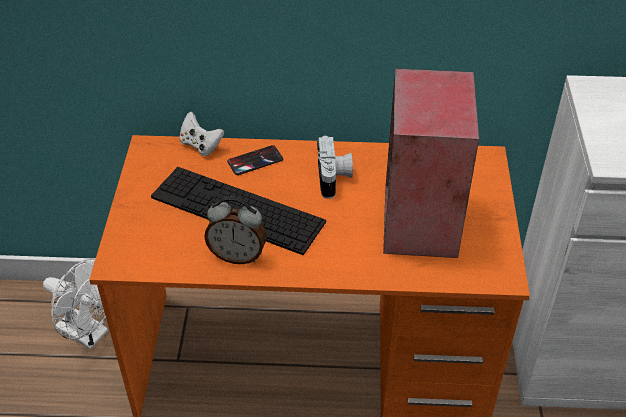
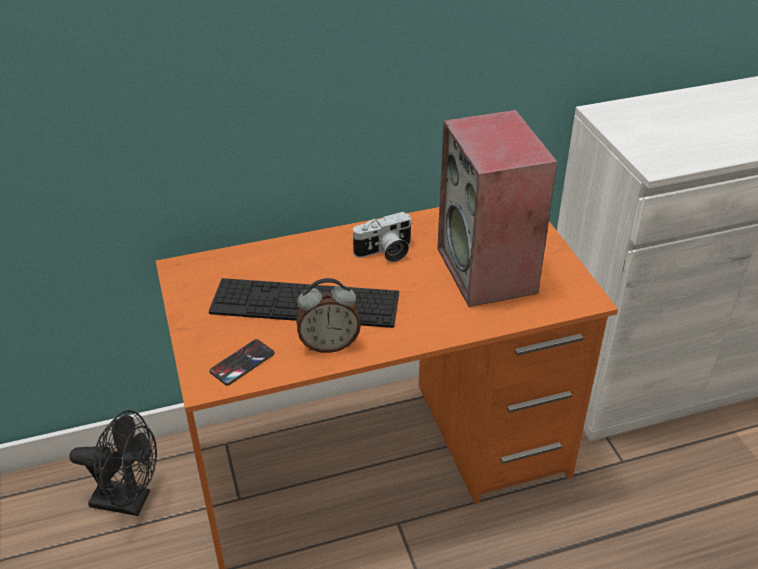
camera: 20 degrees left, 5 degrees down
white fan [43,258,109,349] -> black fan [69,410,157,516]
white game controller [179,112,225,156] -> none
phone [227,145,283,175] -> phone moved to [209,339,274,385]
camera [317,135,353,199] -> camera turned 90 degrees clockwise [351,212,412,262]

